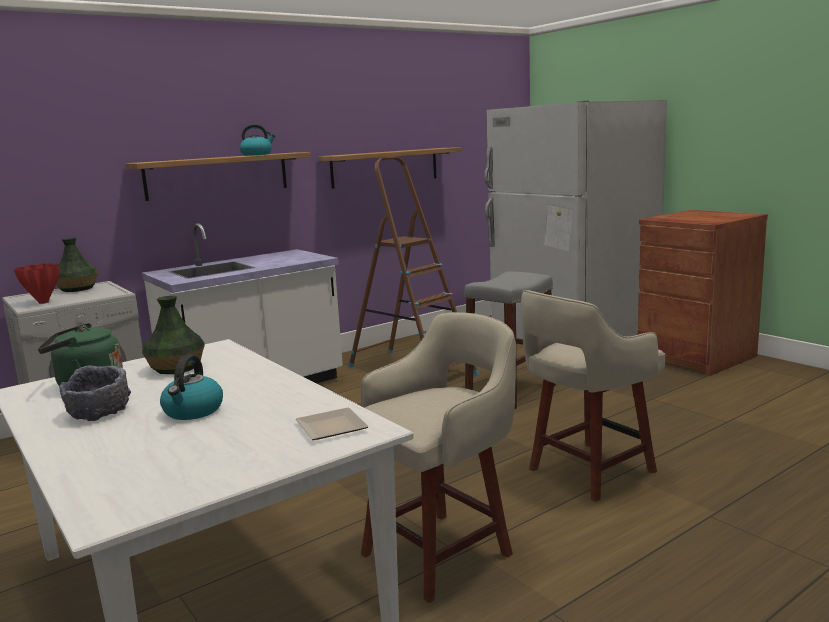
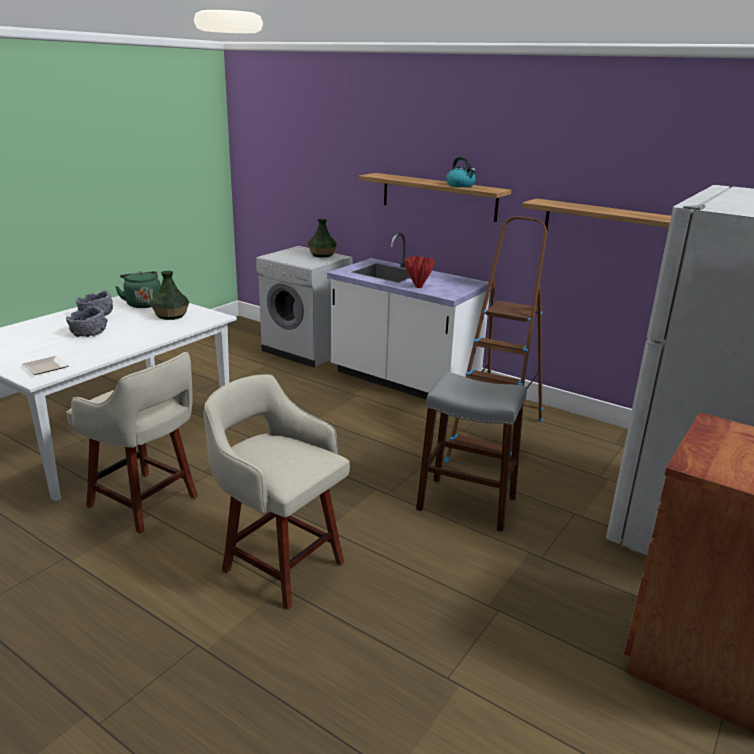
camera: 70 degrees right, 10 degrees up
red vase [14,263,59,304] -> red vase moved to [404,256,435,288]
kettle [160,355,223,420] -> grey bowl [66,306,108,337]

